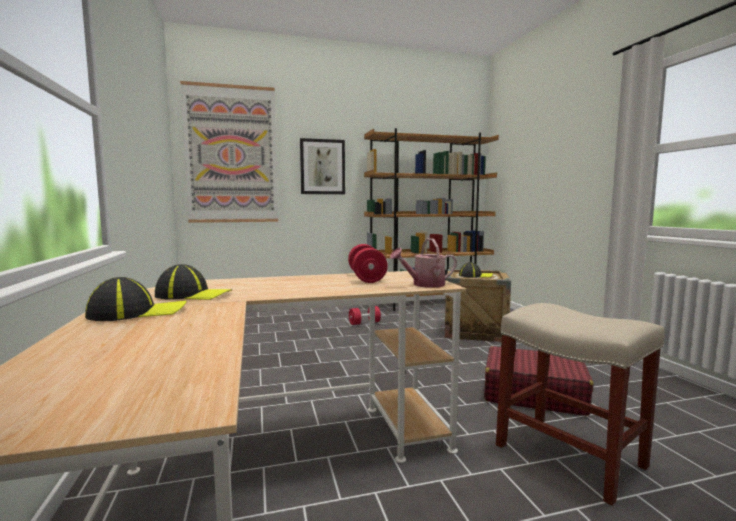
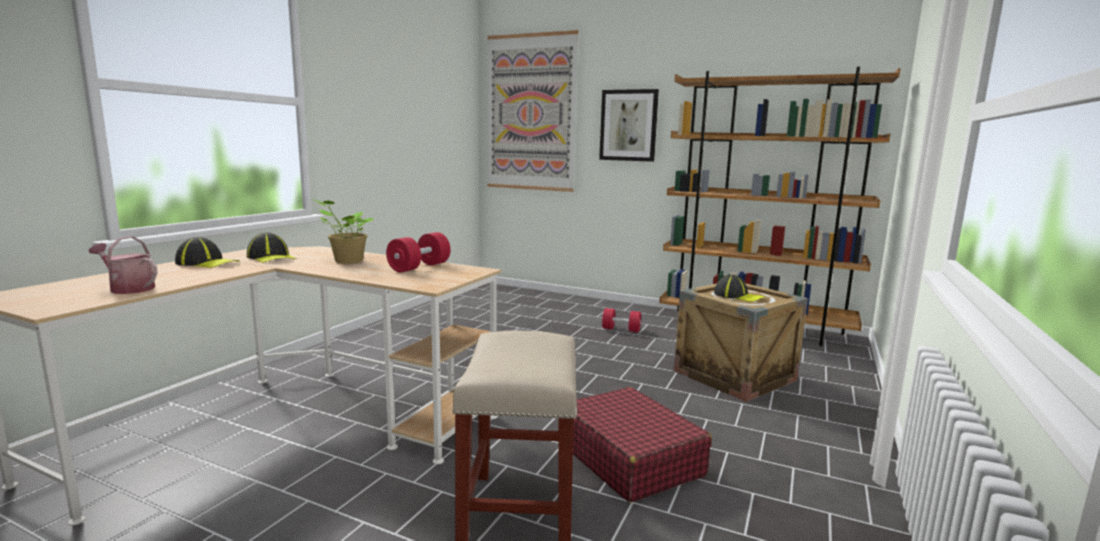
camera: 40 degrees right, 5 degrees up
watering can [390,238,457,288] -> watering can moved to [89,236,157,294]
none -> potted plant [312,199,374,264]

